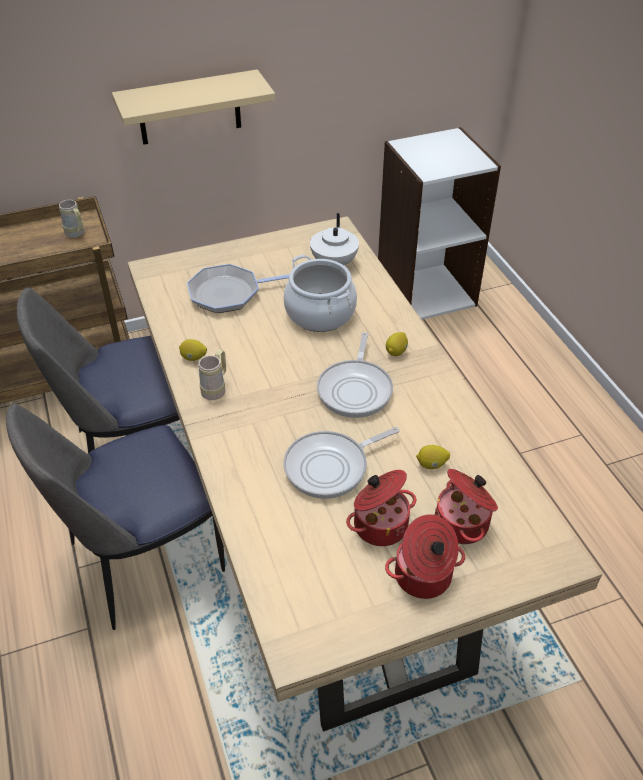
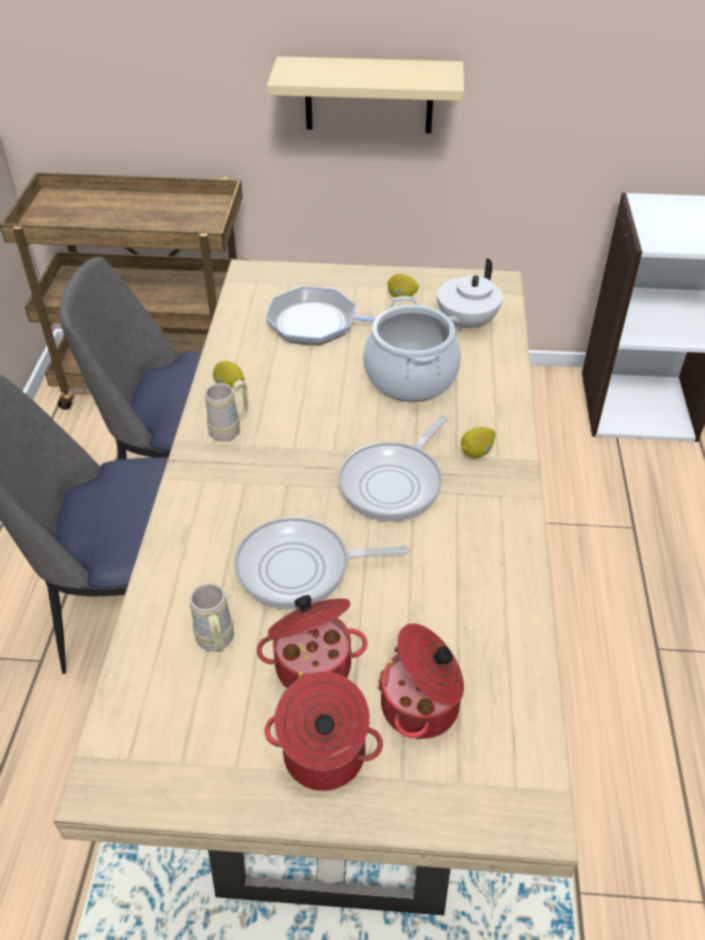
camera: 25 degrees right, 0 degrees up
beige mug [59,200,84,238] -> beige mug moved to [190,583,234,652]
lemon [416,445,450,469] -> lemon moved to [387,274,419,297]

